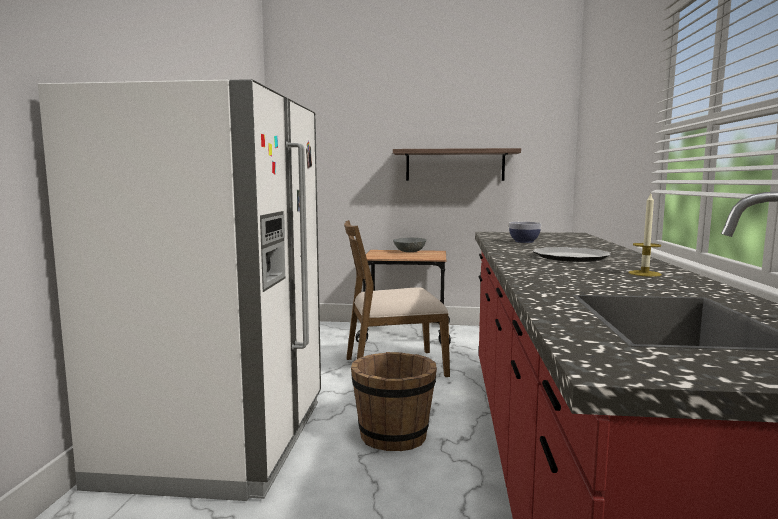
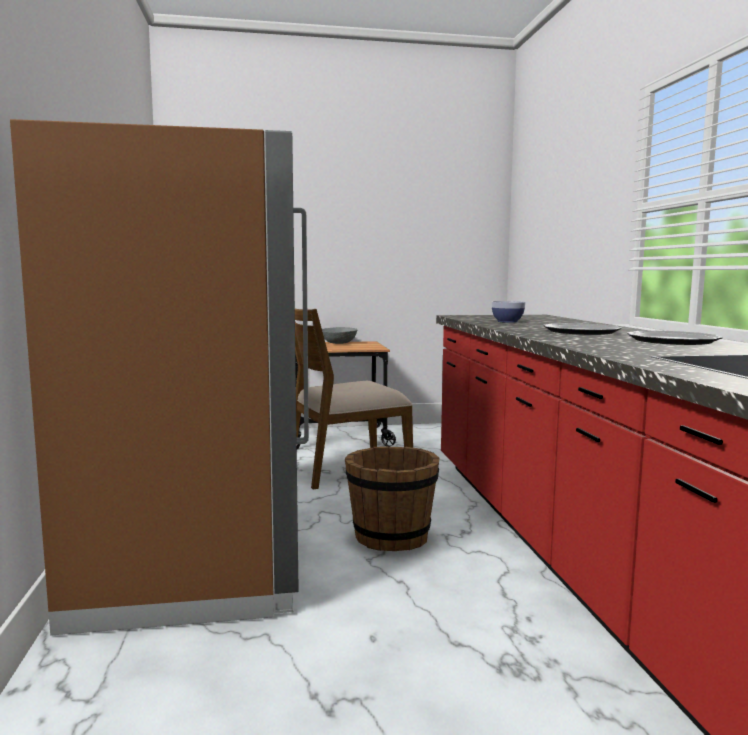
camera: 15 degrees left, 0 degrees up
white fridge [38,79,321,501] -> brown fridge [10,119,309,636]
shelf [393,148,521,181] -> none
candle [628,194,662,277] -> plate [627,331,723,345]

